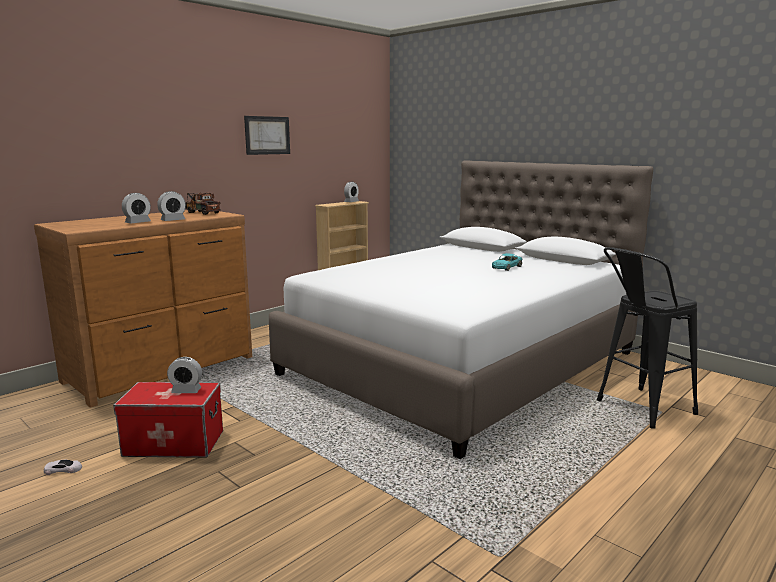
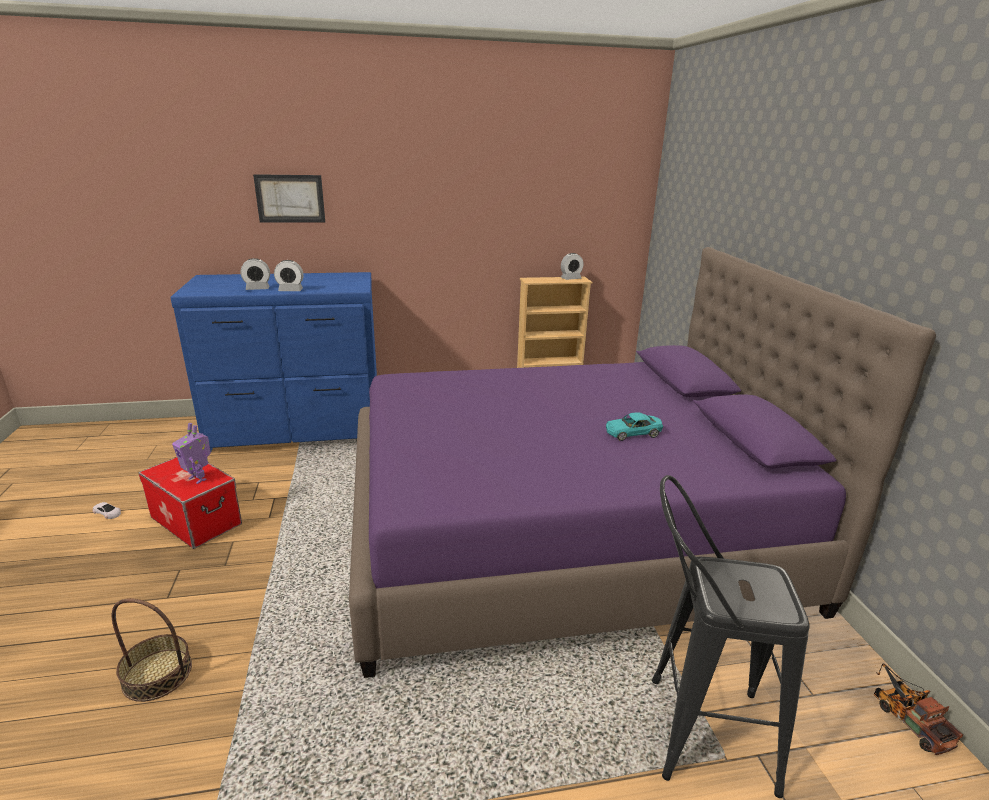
camera: 35 degrees right, 10 degrees up
brown dresser [34,210,252,408] -> blue dresser [171,272,377,451]
alarm clock [167,357,202,393] -> toy robot [172,423,211,484]
toy truck [185,192,220,215] -> toy truck moved to [874,663,963,755]
picture [244,116,290,155] -> picture moved to [253,174,325,223]
white bed [269,160,653,459] -> purple bed [349,247,936,678]
none -> basket [112,598,192,702]

